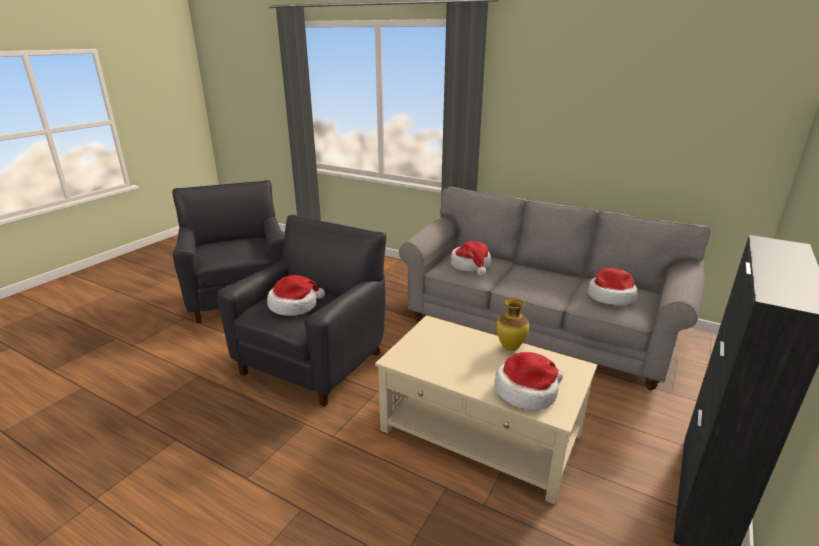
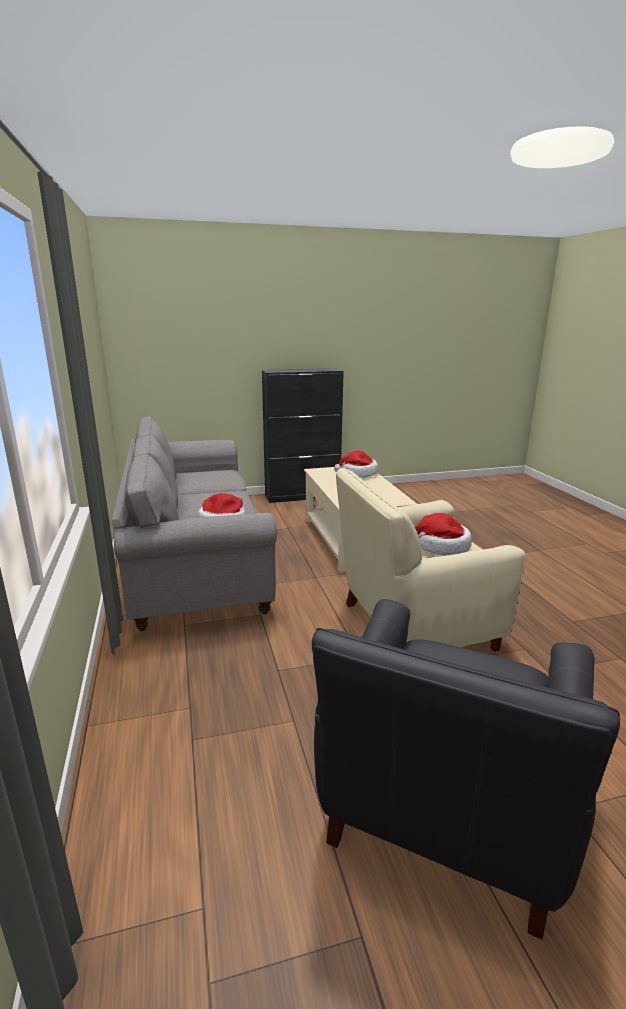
camera: 135 degrees left, 5 degrees down
black armchair [217,215,386,407] -> beige armchair [336,467,526,652]
vase [496,298,529,351] -> none
hat [588,268,637,306] -> none

